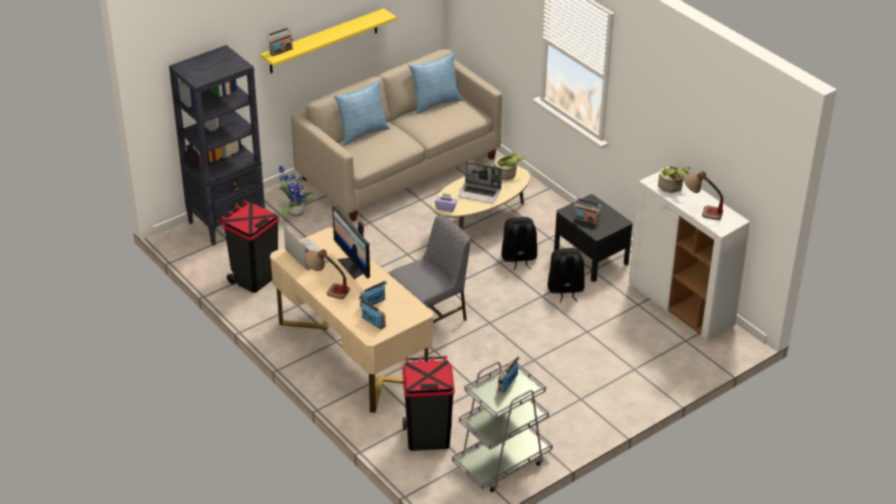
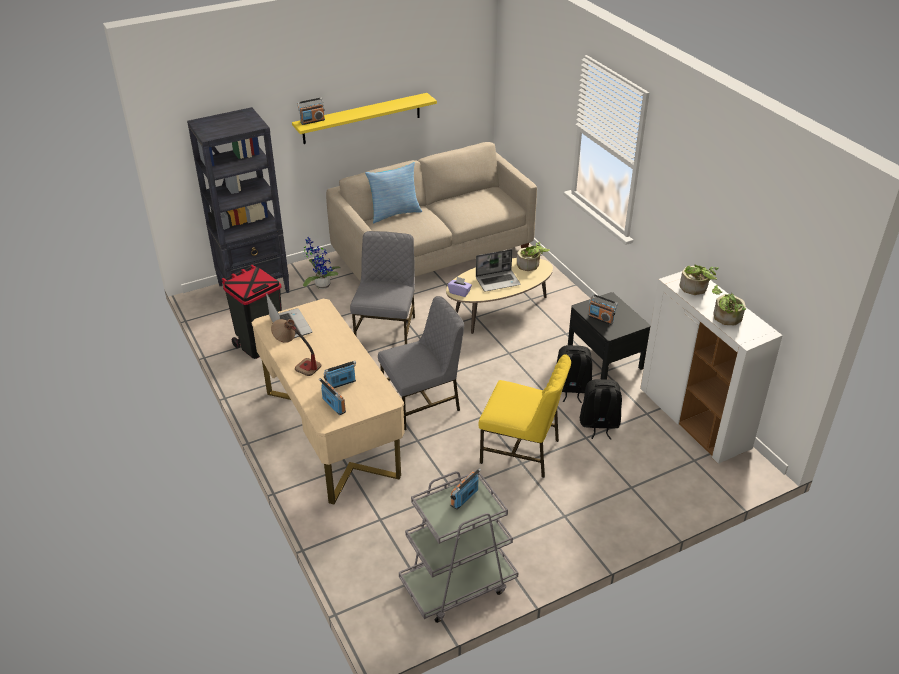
camera: 10 degrees right, 0 degrees up
monitor [332,206,370,279] -> none
black trash can [402,355,455,451] -> none
pillow [408,53,462,114] -> none
laptop [458,162,502,203] -> laptop turned 45 degrees counterclockwise [476,249,520,291]
black backpack [501,217,537,270] -> black backpack moved to [580,379,622,440]
table lamp [683,171,723,220] -> potted plant [712,285,746,325]
none -> grey chair [350,231,415,344]
none -> yellow chair [478,354,571,478]

